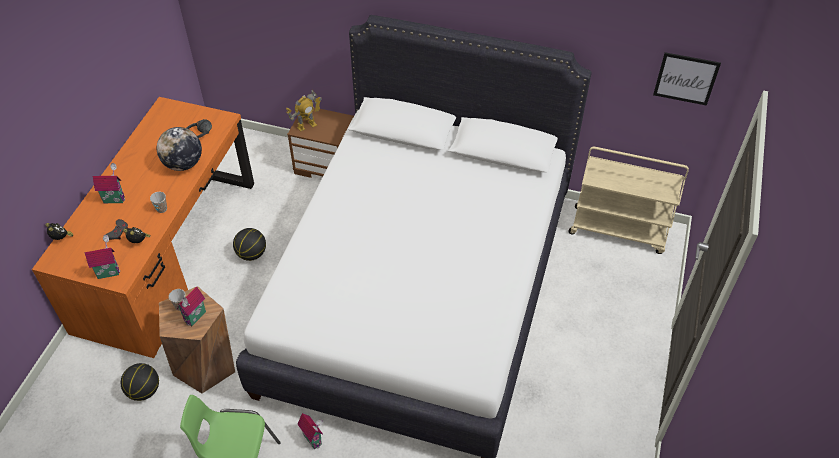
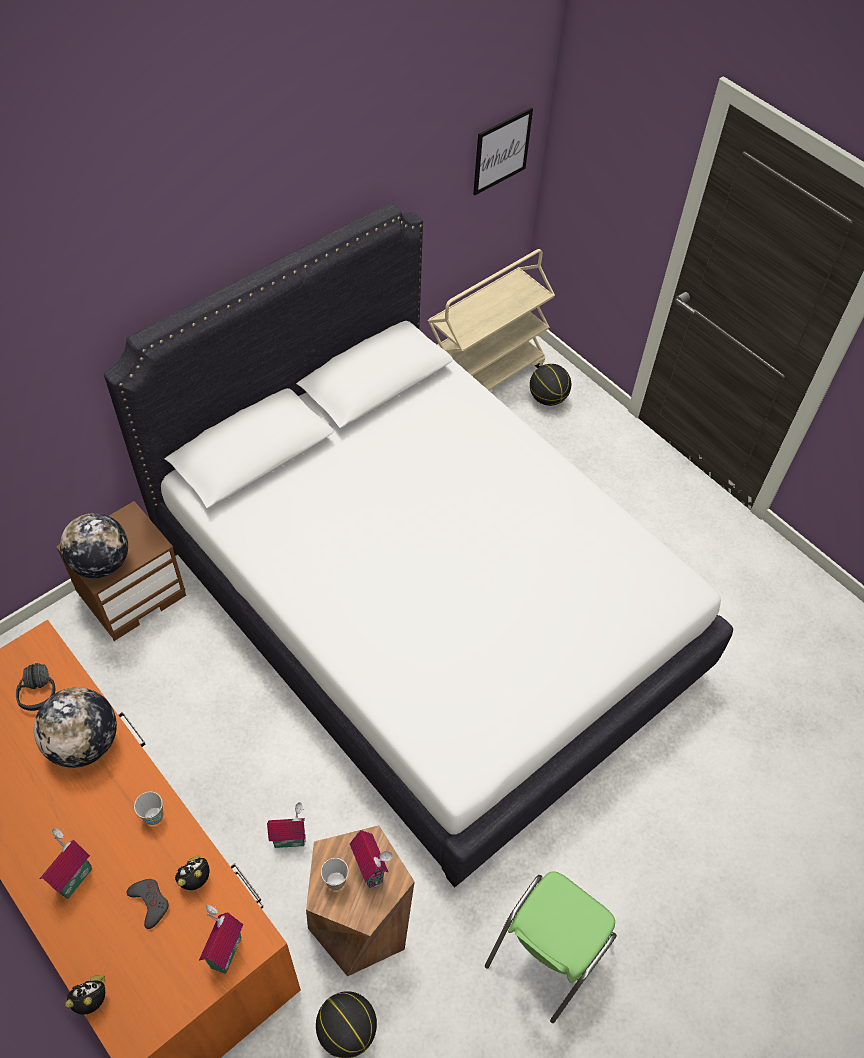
camera: 60 degrees left, 5 degrees up
basketball [233,228,266,261] -> basketball moved to [530,364,571,406]
toy robot [286,90,322,132] -> globe [60,513,128,578]
toy house [298,413,323,450] -> toy house moved to [267,802,306,848]

